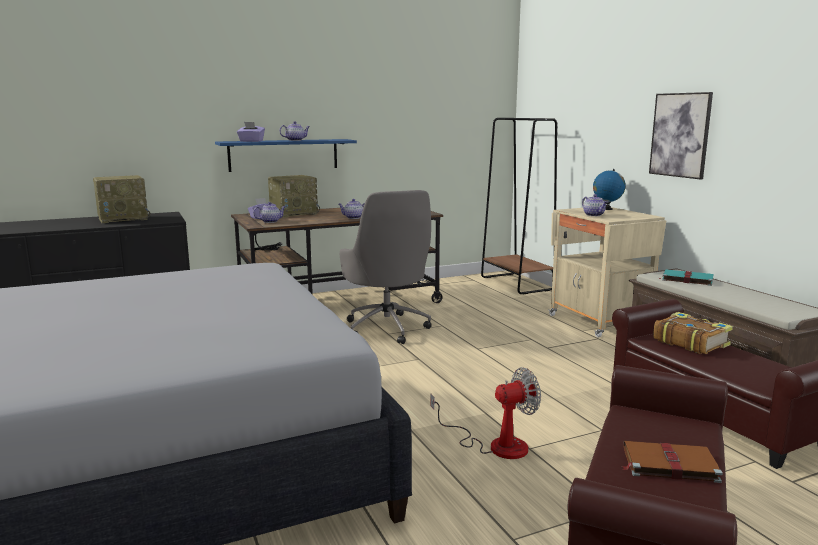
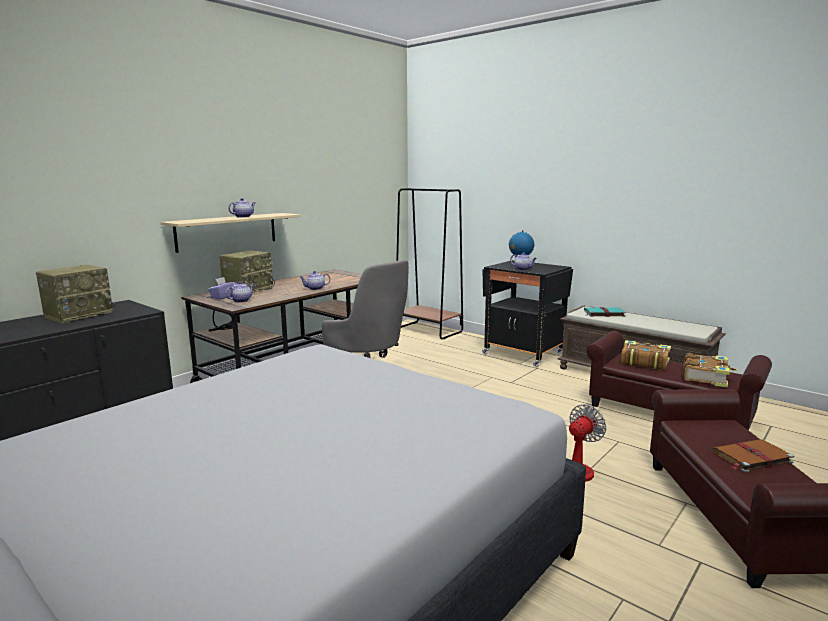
camera: 25 degrees left, 0 degrees up
blue shelf [215,139,357,172] -> beige shelf [161,213,300,253]
purple tissue box [237,122,265,142] -> none
beige cart [549,207,666,337] -> black cart [482,260,573,367]
picture [649,92,713,179] -> none
none -> book [683,353,738,388]

